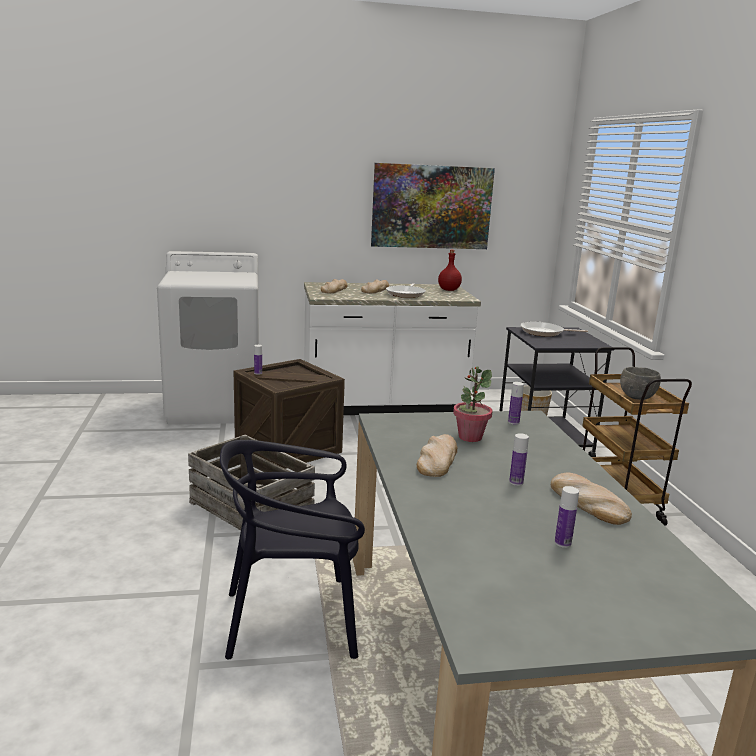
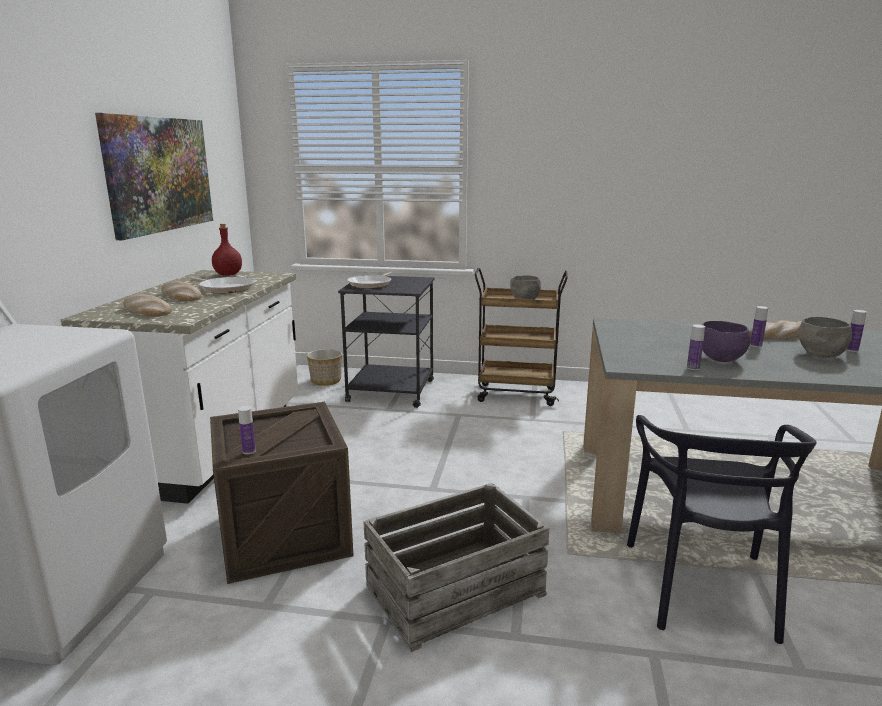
camera: 70 degrees left, 0 degrees up
bread [417,434,457,477] -> purple bowl [702,321,751,362]
potted plant [453,366,492,442] -> none
bottle [508,382,524,425] -> bottle moved to [687,324,705,370]
none -> grey bowl [798,317,852,358]

